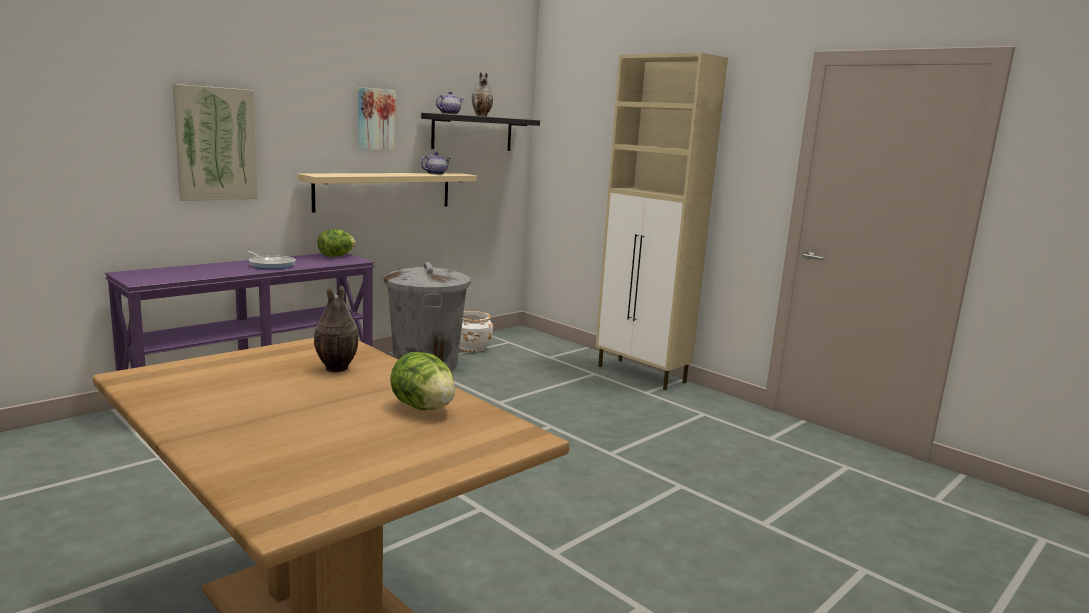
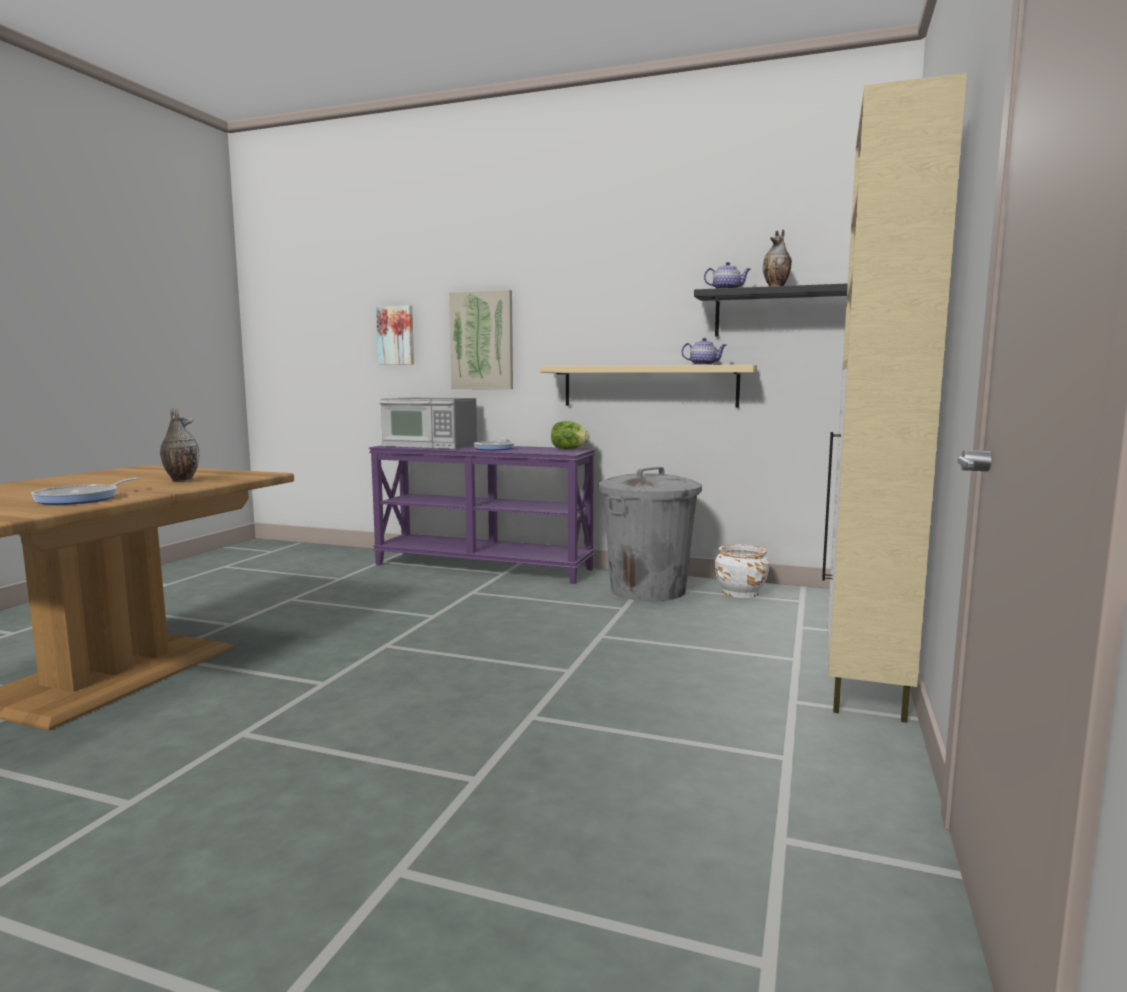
camera: 65 degrees right, 5 degrees down
picture [358,87,396,150] -> picture moved to [376,305,414,365]
lettuce [390,352,455,410] -> frying pan [31,478,140,505]
none -> microwave [379,397,477,449]

